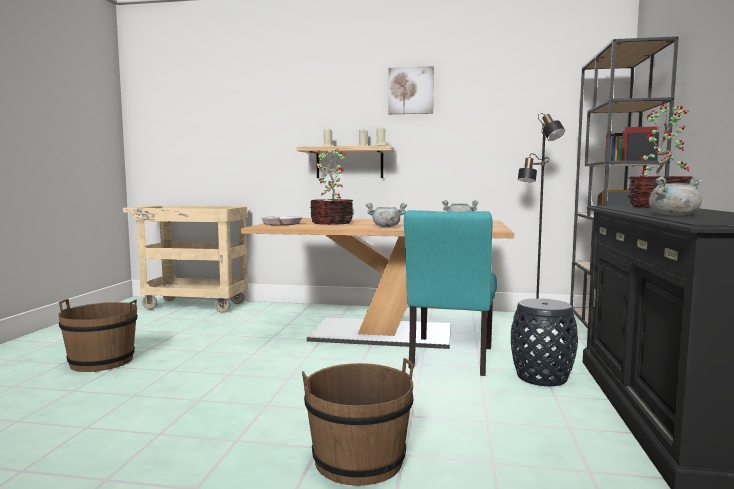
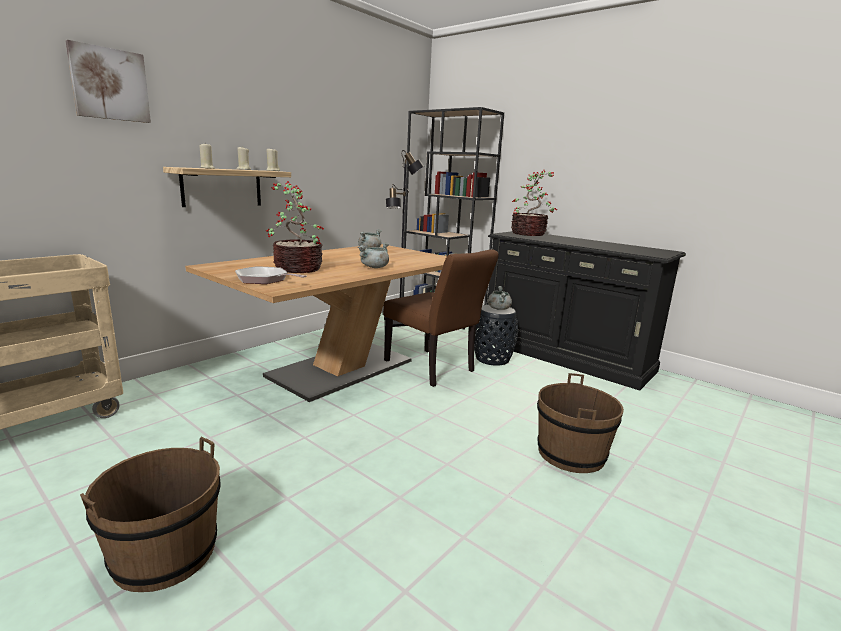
camera: 60 degrees left, 10 degrees up
picture [388,66,434,114] -> picture moved to [65,40,151,123]
turquoise chair [404,210,497,376] -> brown chair [383,249,499,387]
grey cooking pot [649,176,702,216] -> grey cooking pot moved to [488,286,512,310]

